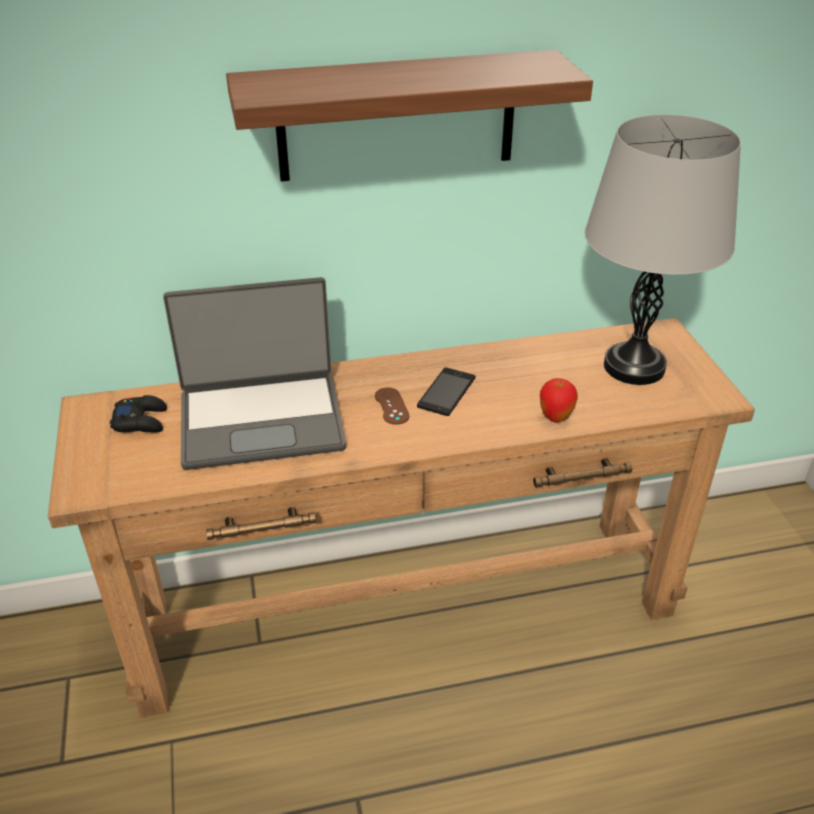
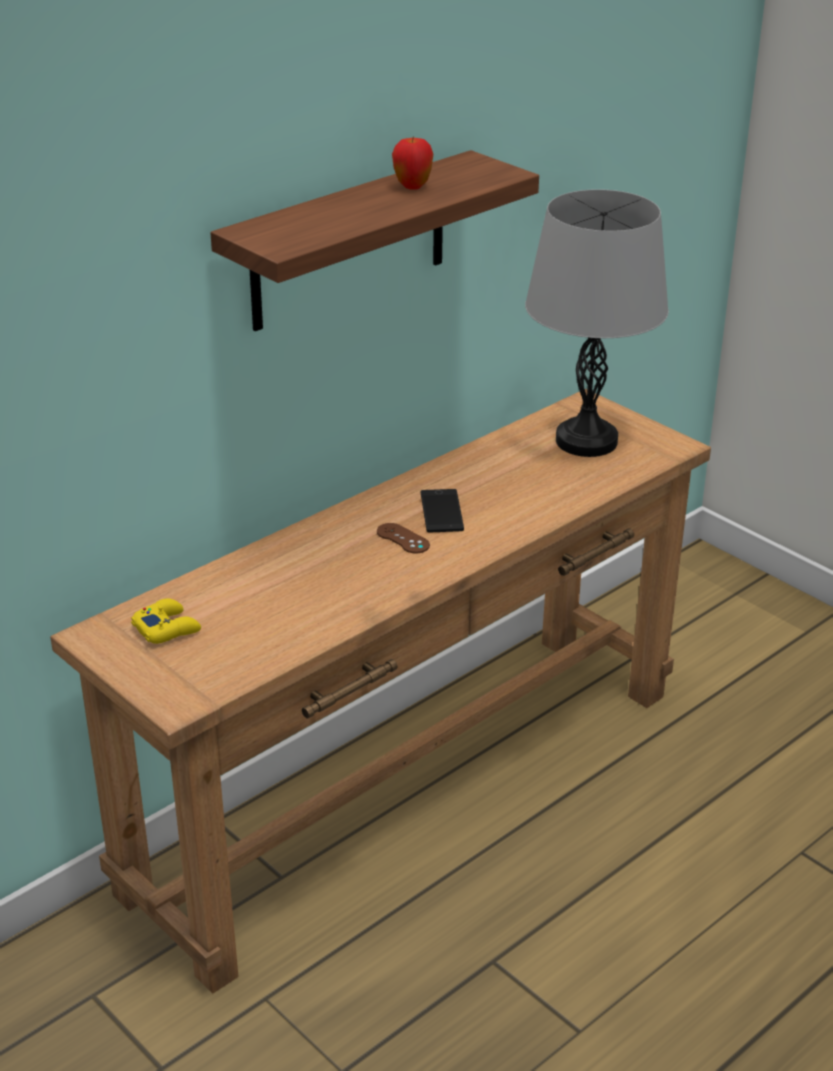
camera: 30 degrees left, 5 degrees down
black game controller [110,395,167,433] -> yellow game controller [131,598,201,644]
laptop [163,277,346,470] -> none
apple [540,378,578,423] -> apple moved to [392,136,433,190]

